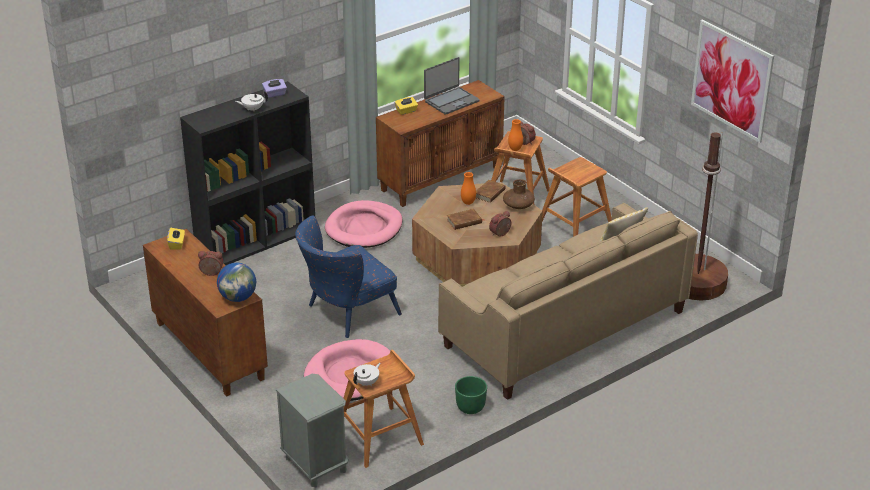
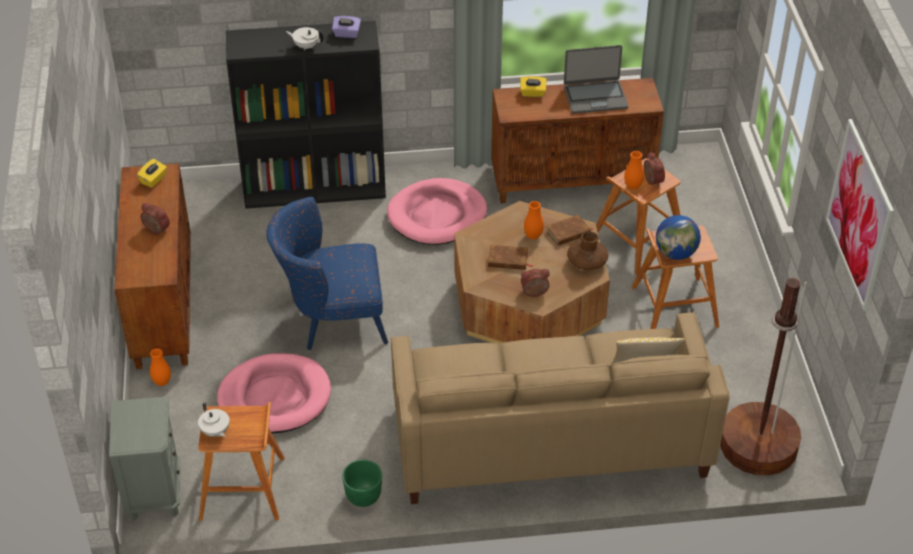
camera: 30 degrees right, 10 degrees up
globe [217,263,256,302] -> globe moved to [656,215,701,260]
white teapot [353,363,381,386] -> white teapot turned 75 degrees clockwise [198,403,230,437]
none -> orange vase [150,348,171,386]

